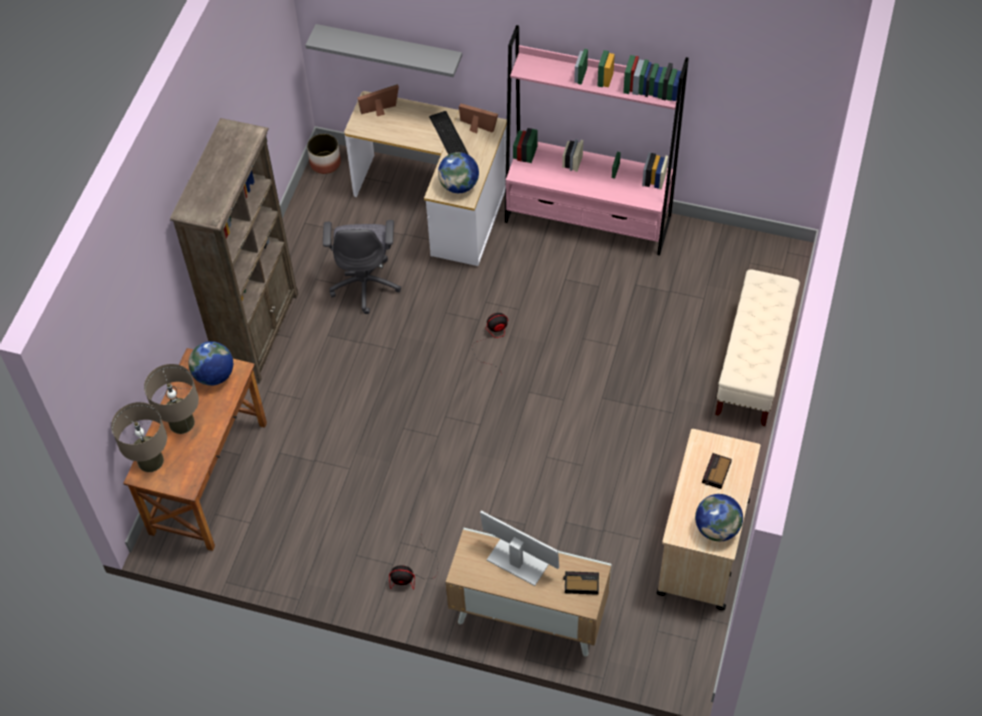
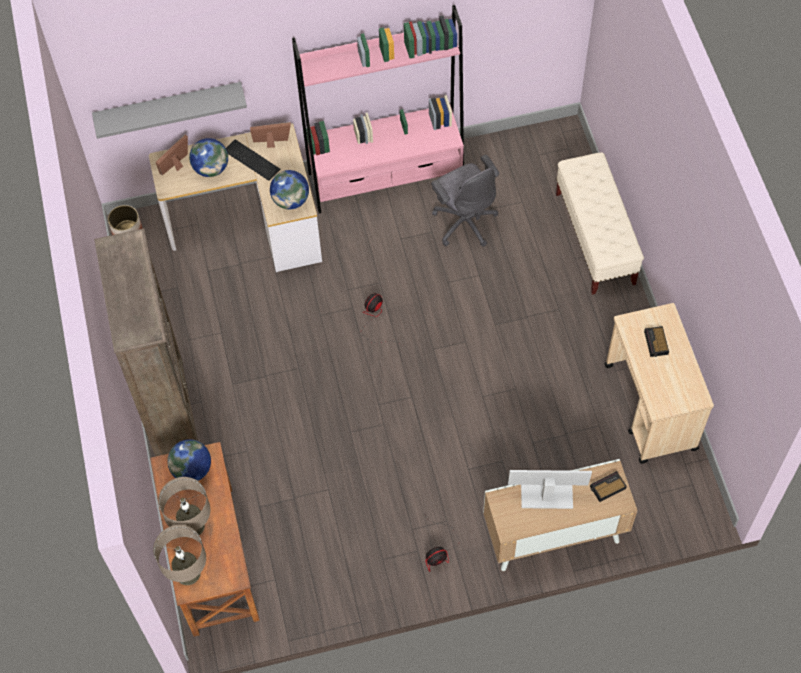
camera: 30 degrees left, 5 degrees up
grey office chair [323,220,401,314] -> grey office chair moved to [431,155,499,247]
globe [695,494,743,541] -> globe moved to [189,138,228,177]

